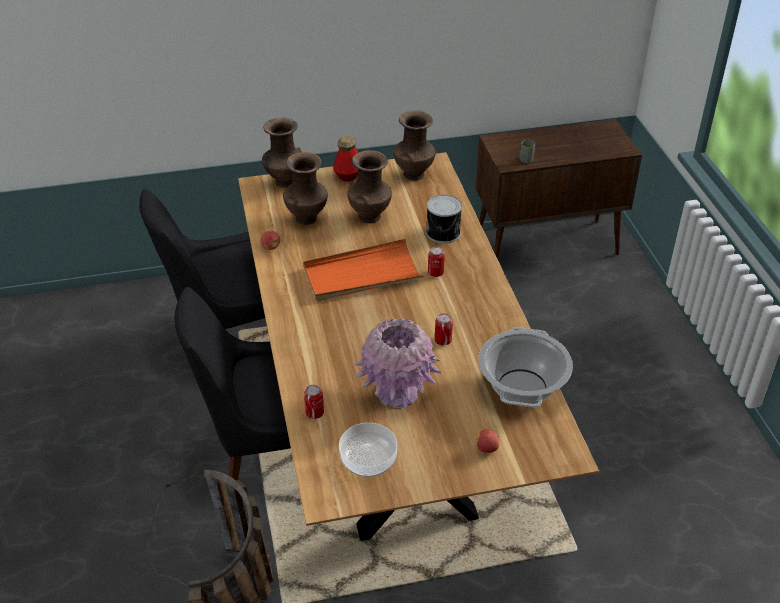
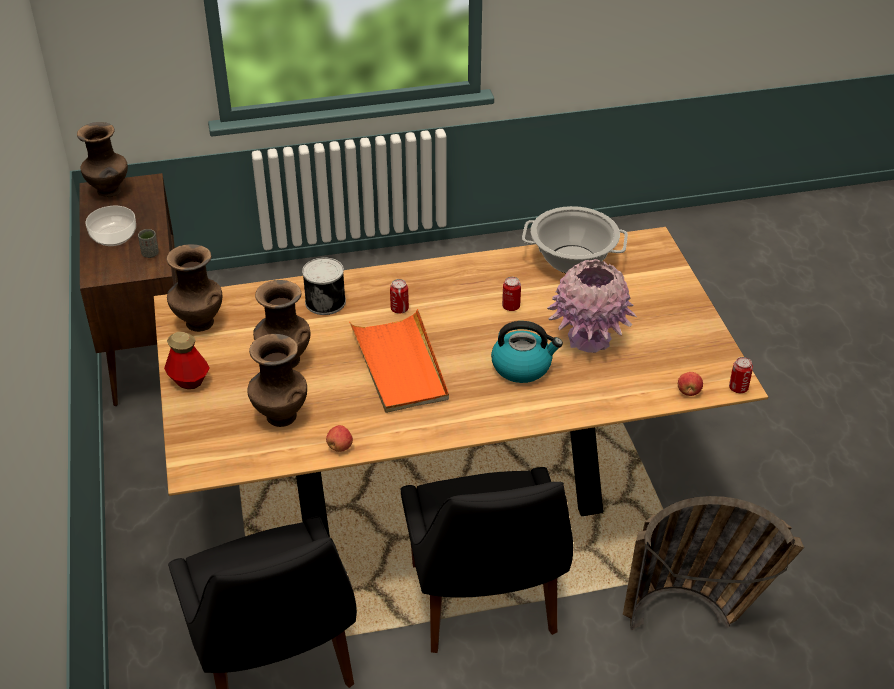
camera: 90 degrees left, 0 degrees up
brown vase [262,118,302,188] -> brown vase moved to [77,122,128,197]
can [304,385,324,419] -> can moved to [729,357,753,393]
bowl [339,423,397,477] -> bowl moved to [86,206,136,246]
apple [476,429,499,453] -> apple moved to [678,372,703,396]
none -> kettle [491,321,563,383]

